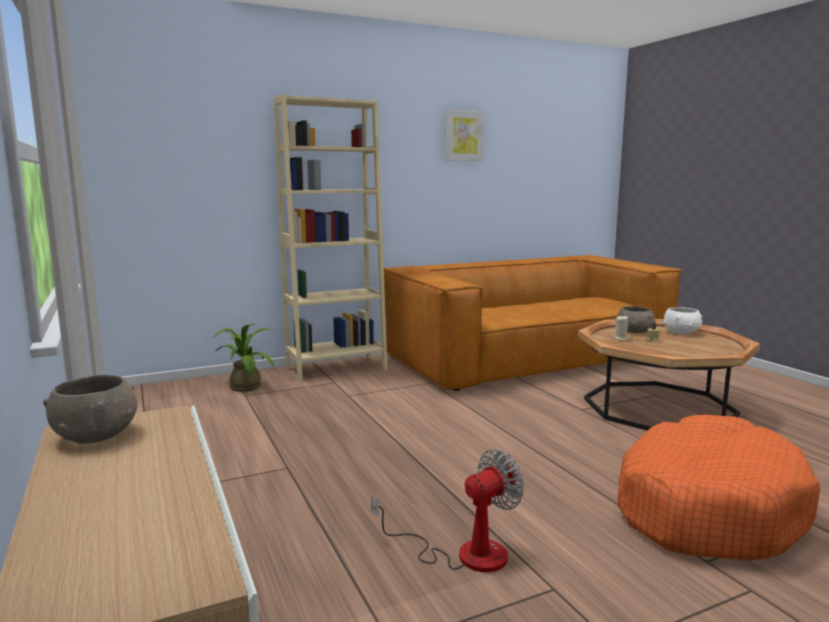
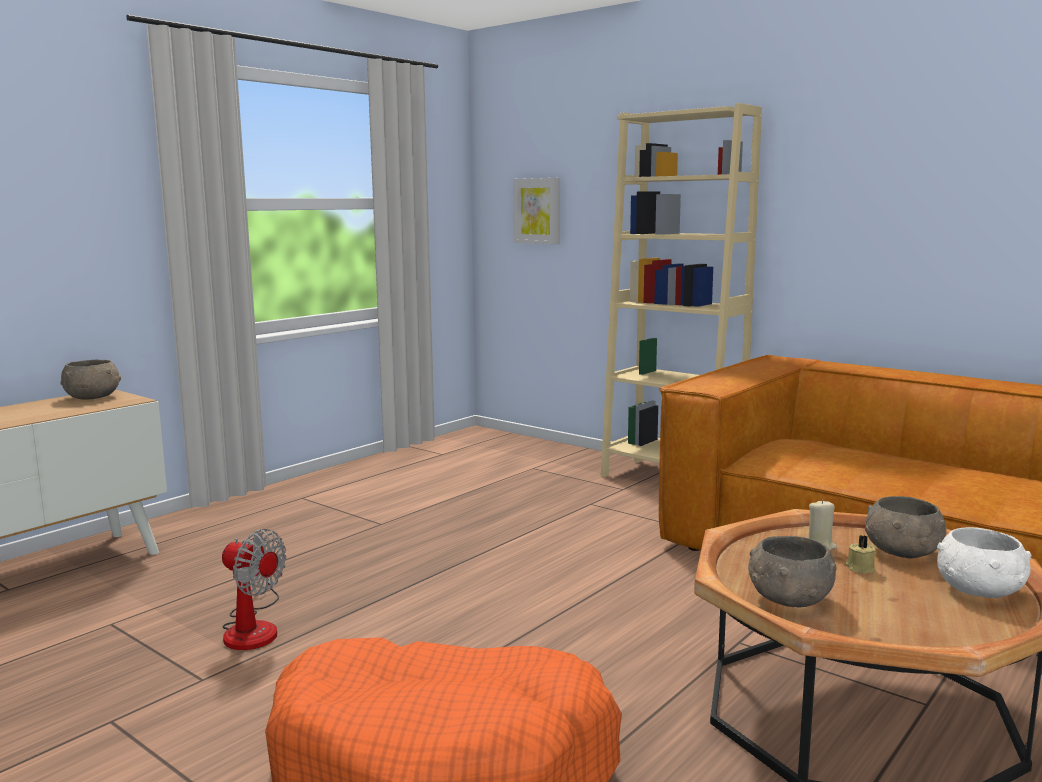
camera: 65 degrees right, 0 degrees up
potted plant [212,323,274,392] -> none
picture [445,109,484,161] -> picture moved to [513,178,560,244]
none -> grey bowl [748,536,837,607]

